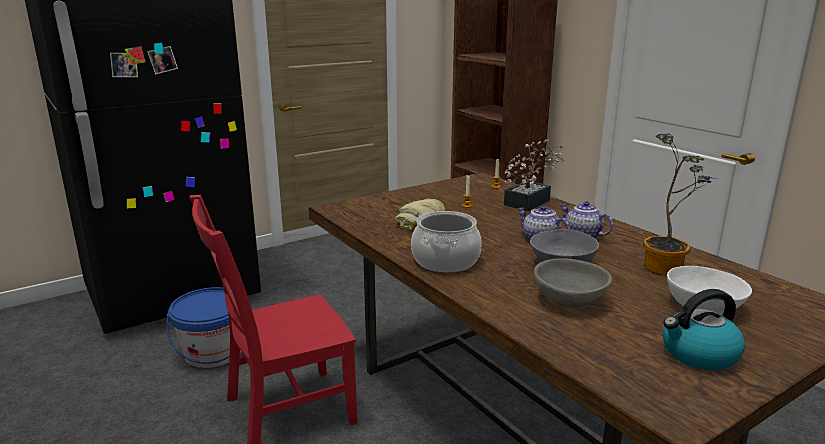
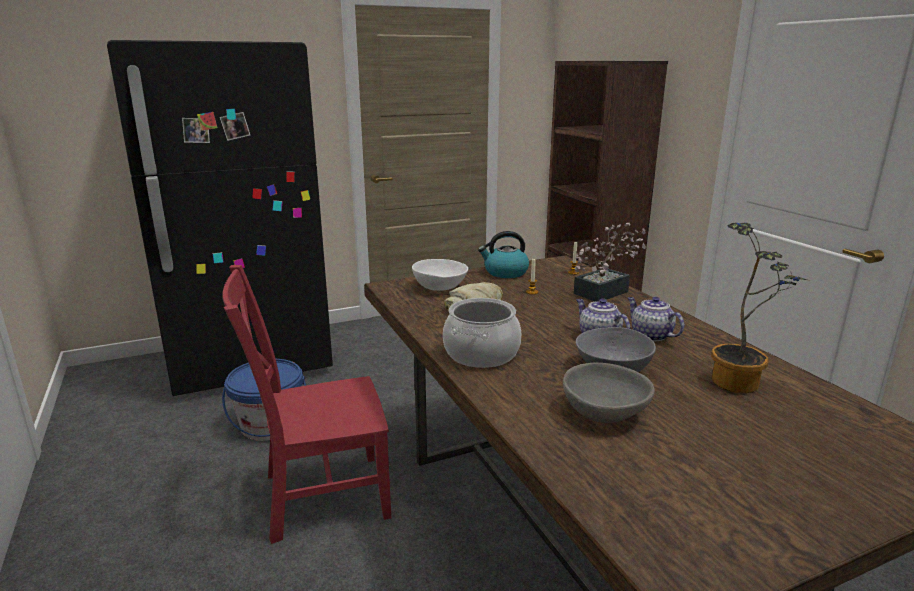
camera: 10 degrees right, 0 degrees up
kettle [663,289,745,371] -> kettle moved to [478,231,529,278]
white bowl [667,266,752,315] -> white bowl moved to [412,259,468,291]

